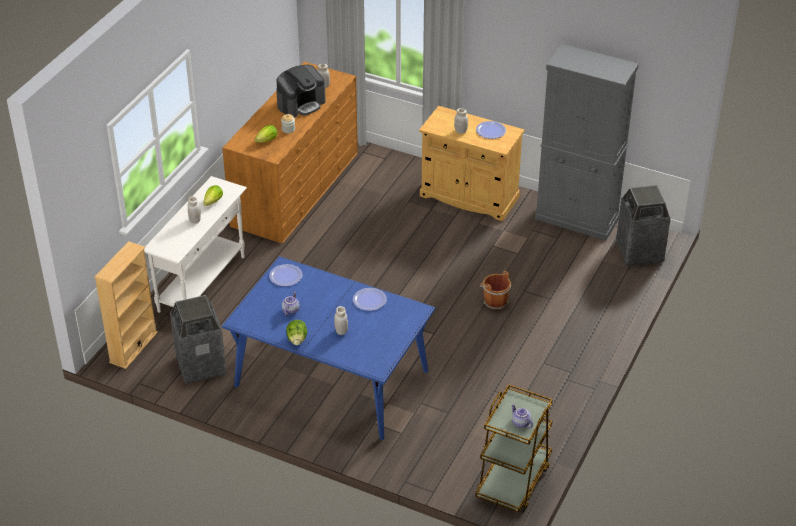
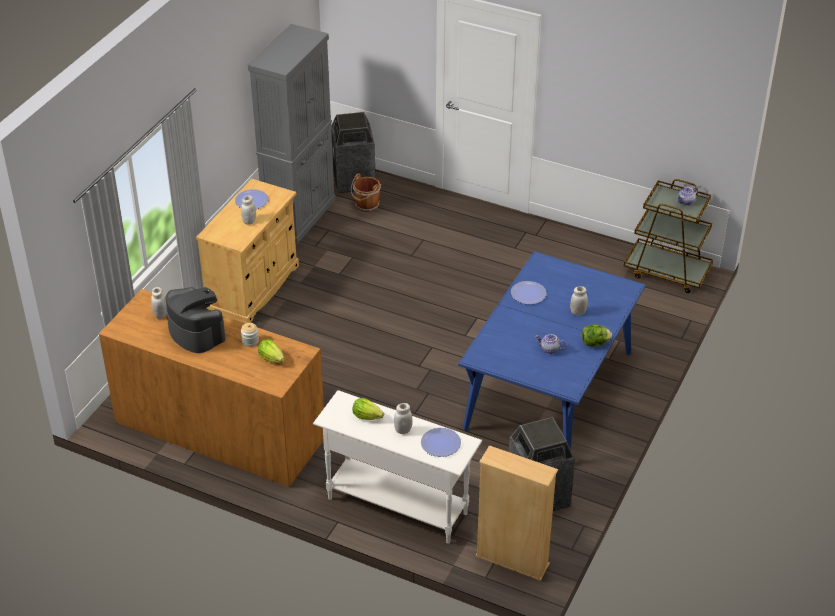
camera: 90 degrees left, 0 degrees up
plate [269,264,303,286] -> plate moved to [421,428,461,457]
brown bucket [480,271,511,310] -> brown bucket moved to [351,173,381,212]

